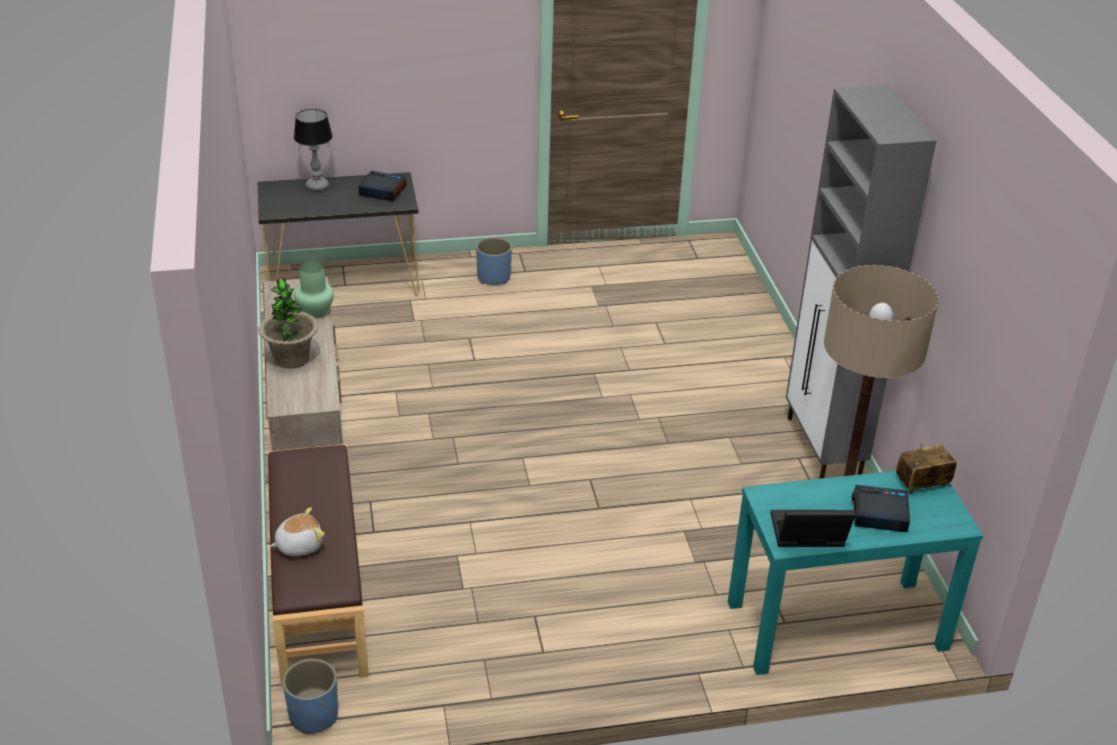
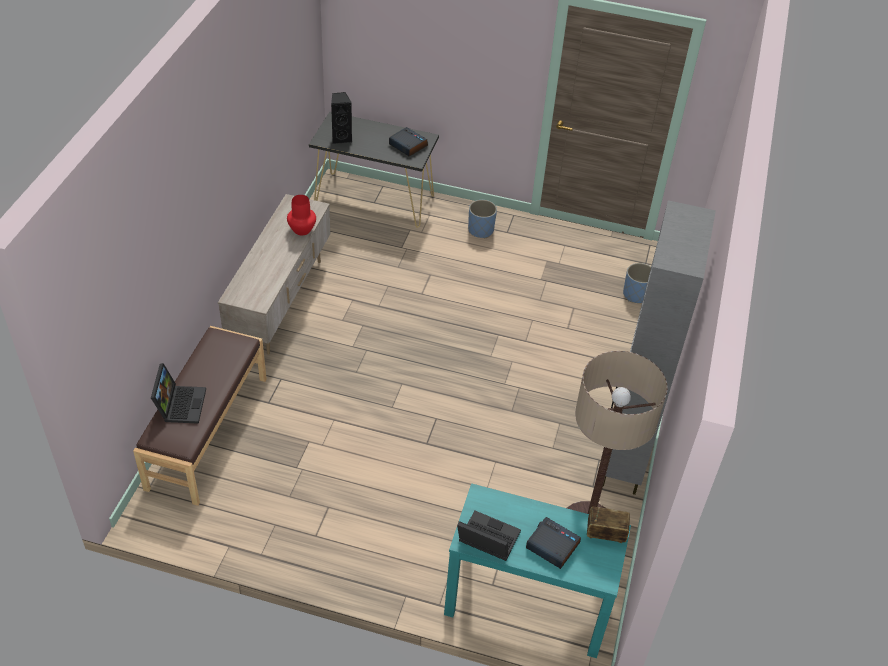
camera: 25 degrees right, 10 degrees up
potted plant [258,278,319,369] -> none
plush toy [270,507,325,556] -> laptop [151,363,206,424]
blue planter [283,659,338,734] -> blue planter moved to [623,263,651,303]
table lamp [294,109,333,191] -> none
green vase [294,261,334,318] -> red vase [287,195,316,235]
none -> black speaker [331,92,352,144]

